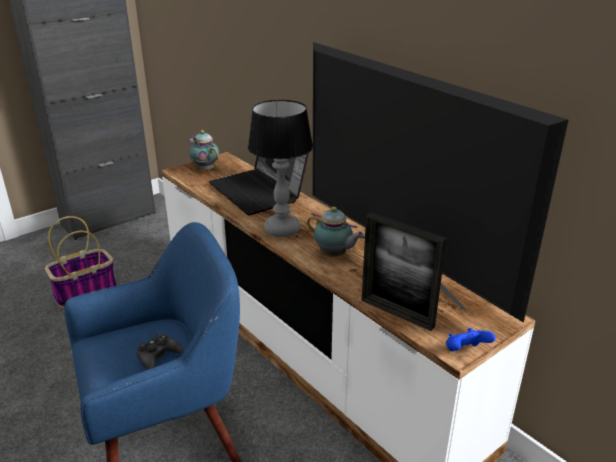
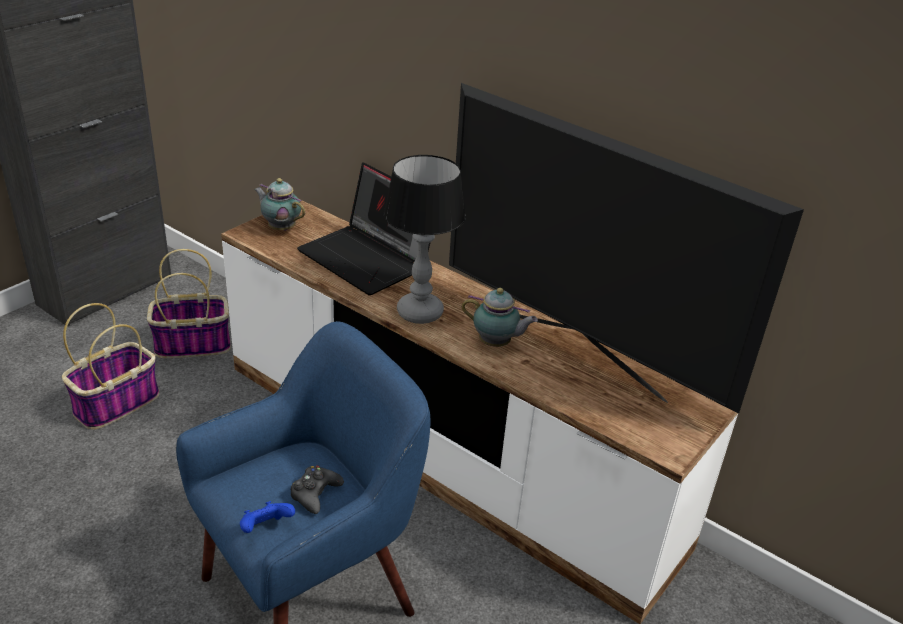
camera: 15 degrees left, 5 degrees up
picture frame [362,212,447,331] -> none
blue game controller [446,328,496,351] -> blue game controller moved to [240,501,295,533]
none -> basket [147,249,231,358]

